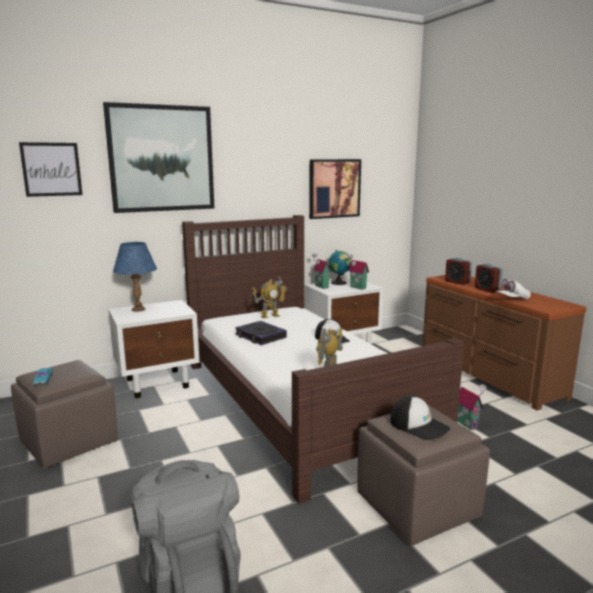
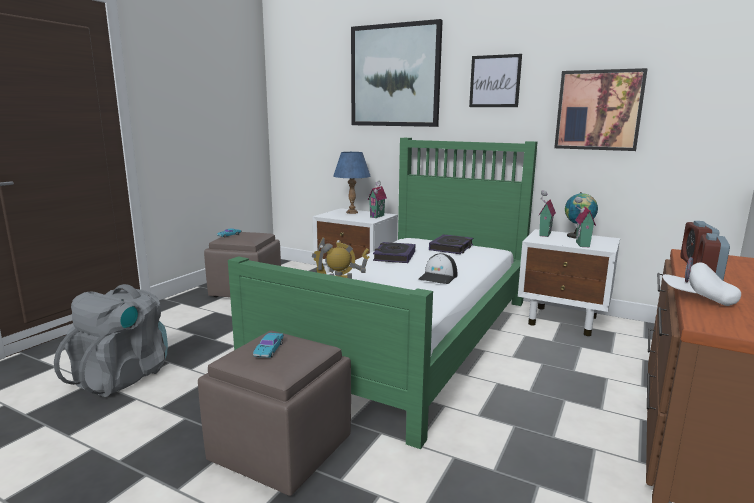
camera: 55 degrees right, 0 degrees up
picture [19,142,83,197] -> picture moved to [469,54,522,107]
brown bed [182,215,464,504] -> green bed [228,138,538,449]
toy robot [252,276,287,319] -> book [429,234,473,254]
cap [390,395,450,440] -> turquoise toy car [253,333,284,358]
toy house [457,384,487,430] -> toy house moved to [368,181,387,218]

